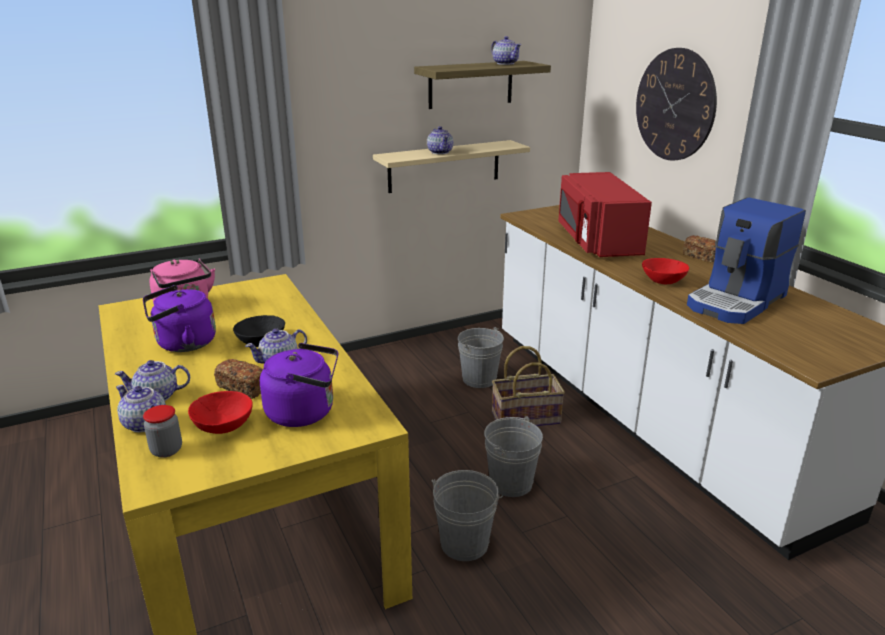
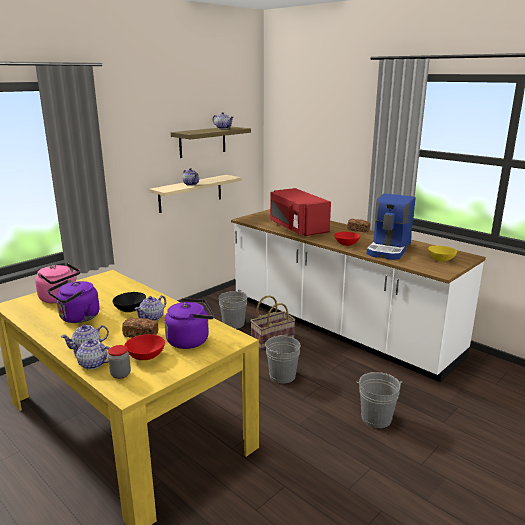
camera: 20 degrees left, 5 degrees down
grey bucket [432,470,503,561] -> grey bucket moved to [356,372,402,428]
wall clock [636,48,717,161] -> none
none -> yellow bowl [428,246,457,261]

